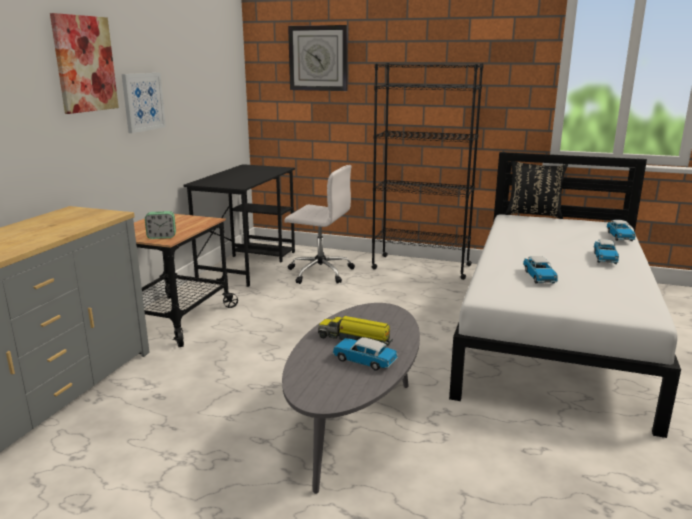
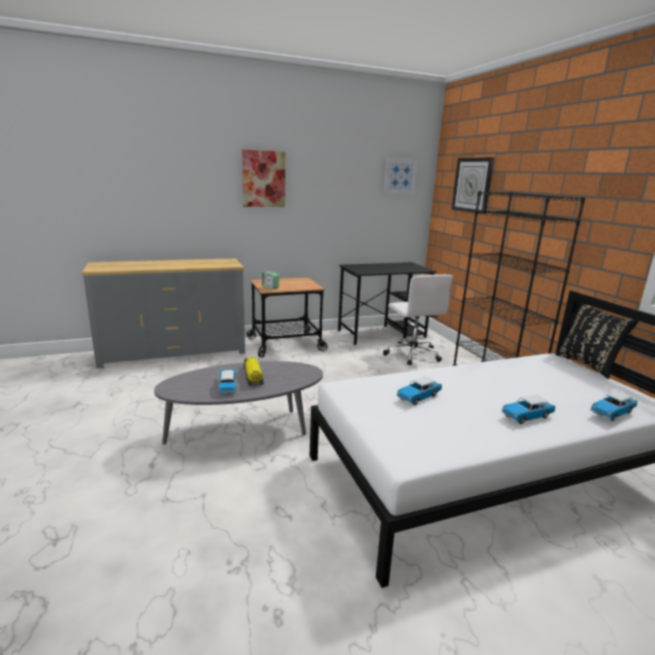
camera: 50 degrees right, 0 degrees up
picture [122,73,166,133] -> picture moved to [384,157,418,194]

